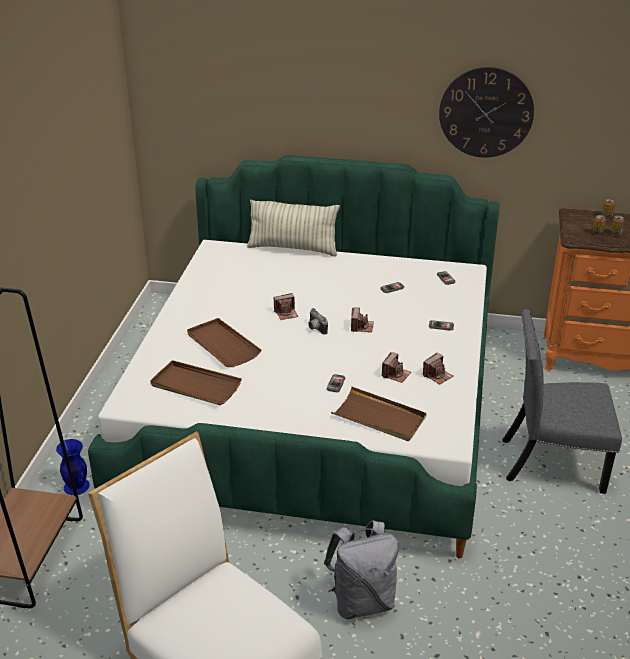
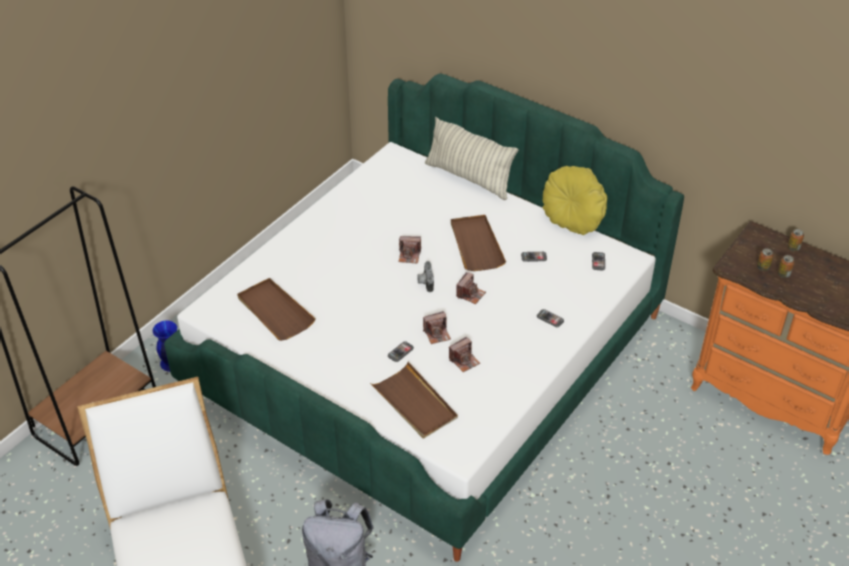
camera: 25 degrees right, 10 degrees up
brown tray [187,318,261,367] -> brown tray moved to [451,215,506,271]
camera [423,353,453,384] -> camera moved to [423,311,451,344]
wall clock [439,67,534,158] -> none
grey chair [502,309,622,494] -> none
none -> yellow pillow [543,166,607,235]

